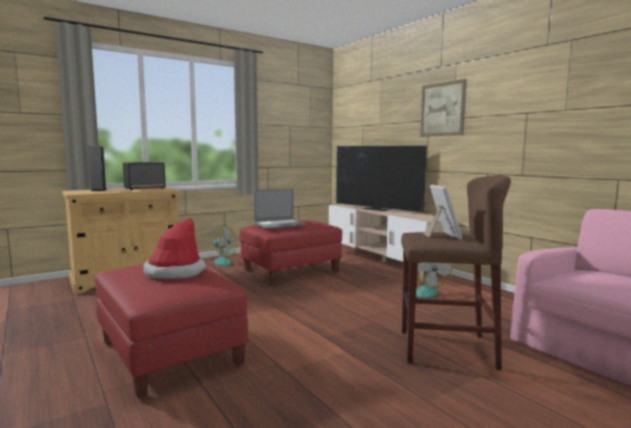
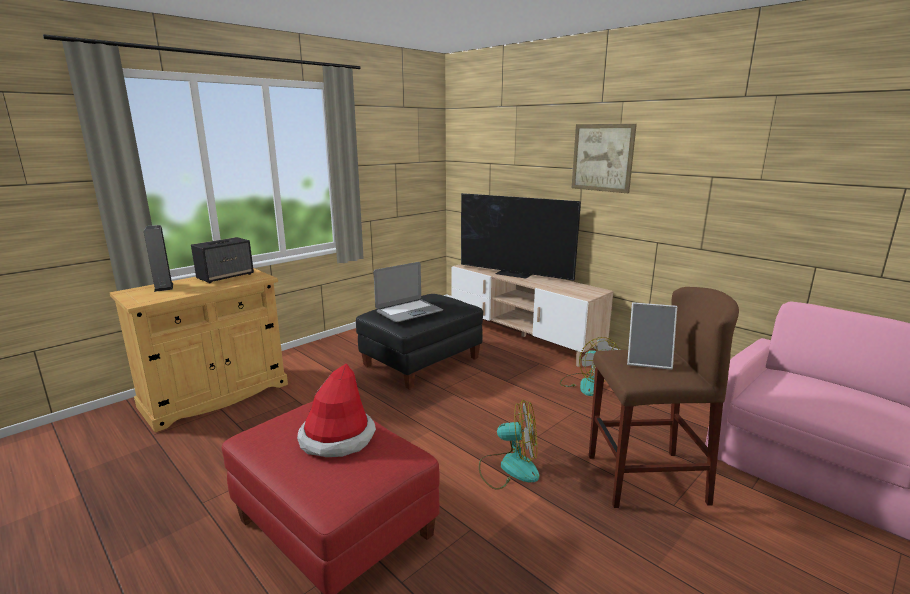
camera: 10 degrees left, 10 degrees up
fan [204,226,237,267] -> fan moved to [479,400,539,490]
red ottoman [240,220,342,285] -> black ottoman [356,294,483,390]
picture frame [424,185,462,239] -> picture frame turned 120 degrees clockwise [627,302,677,370]

